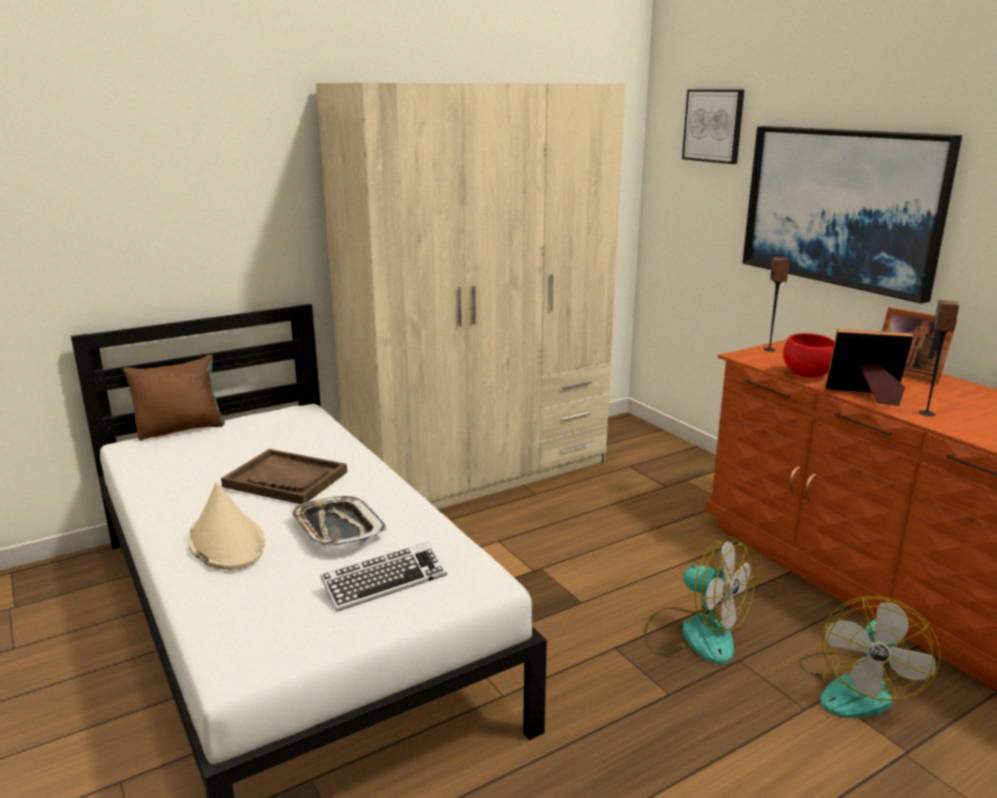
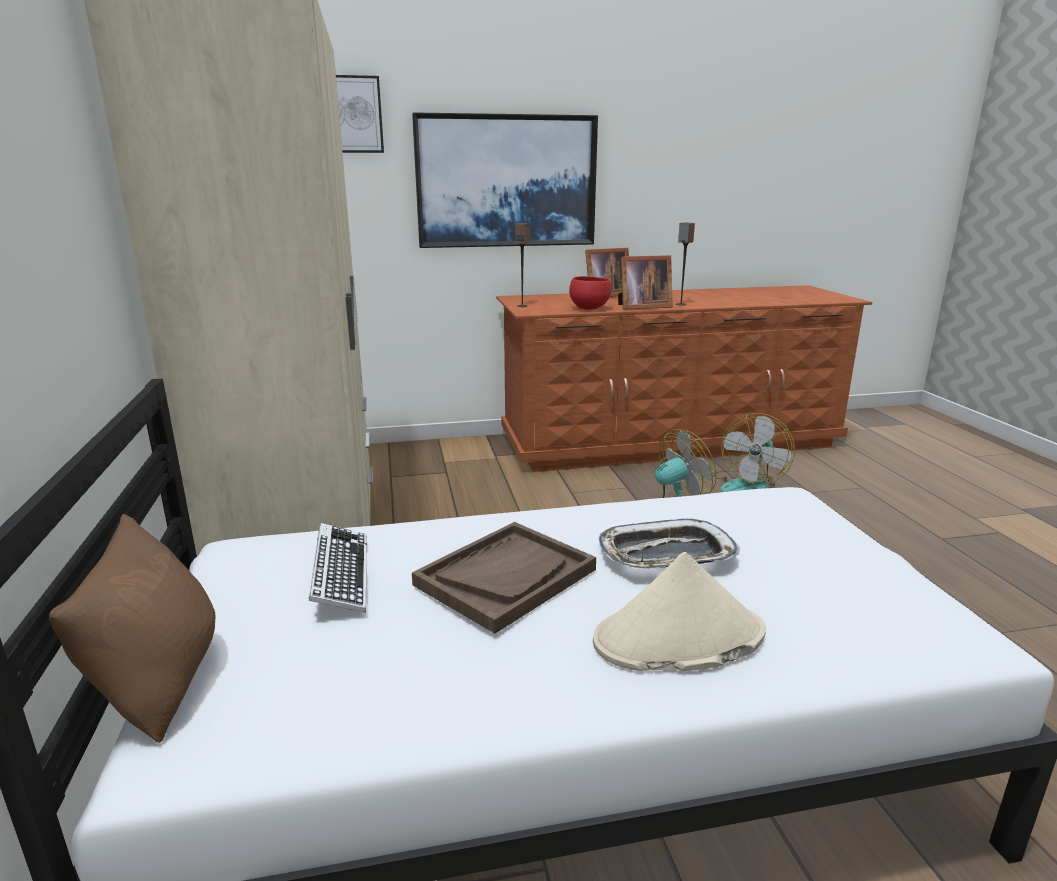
camera: 70 degrees left, 0 degrees up
keyboard [321,542,447,612] -> keyboard moved to [309,523,367,612]
fan [798,596,941,718] -> fan turned 75 degrees clockwise [713,413,795,492]
picture frame [825,329,913,406] -> picture frame turned 135 degrees counterclockwise [618,255,673,310]

